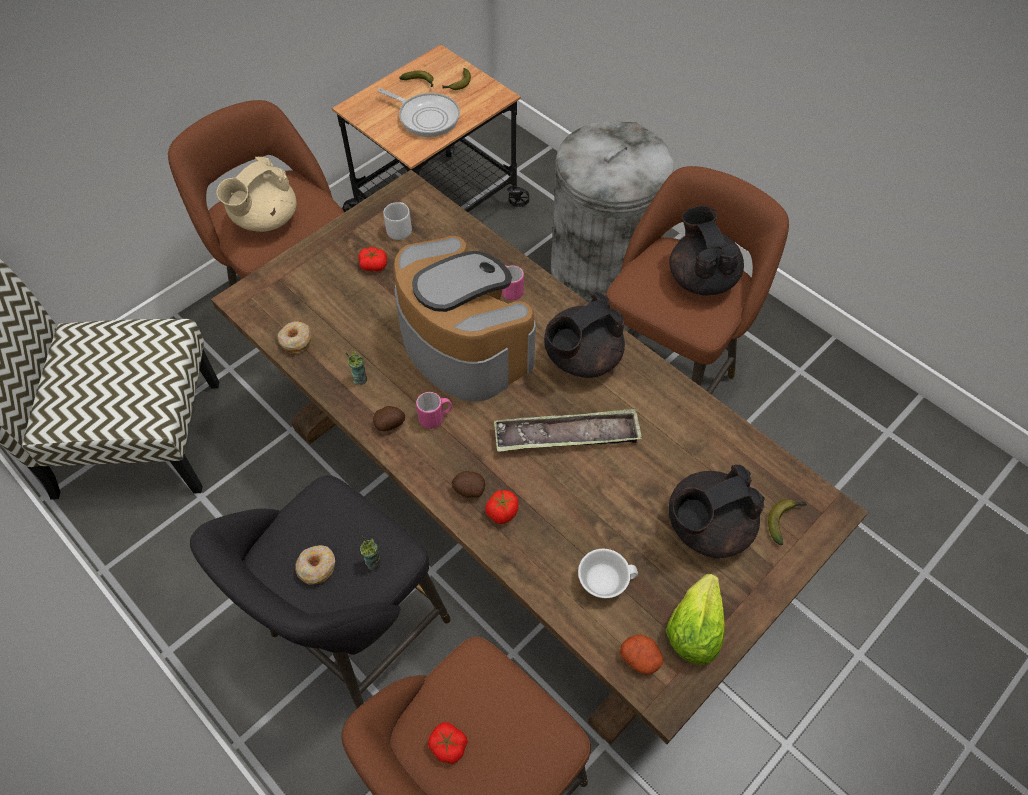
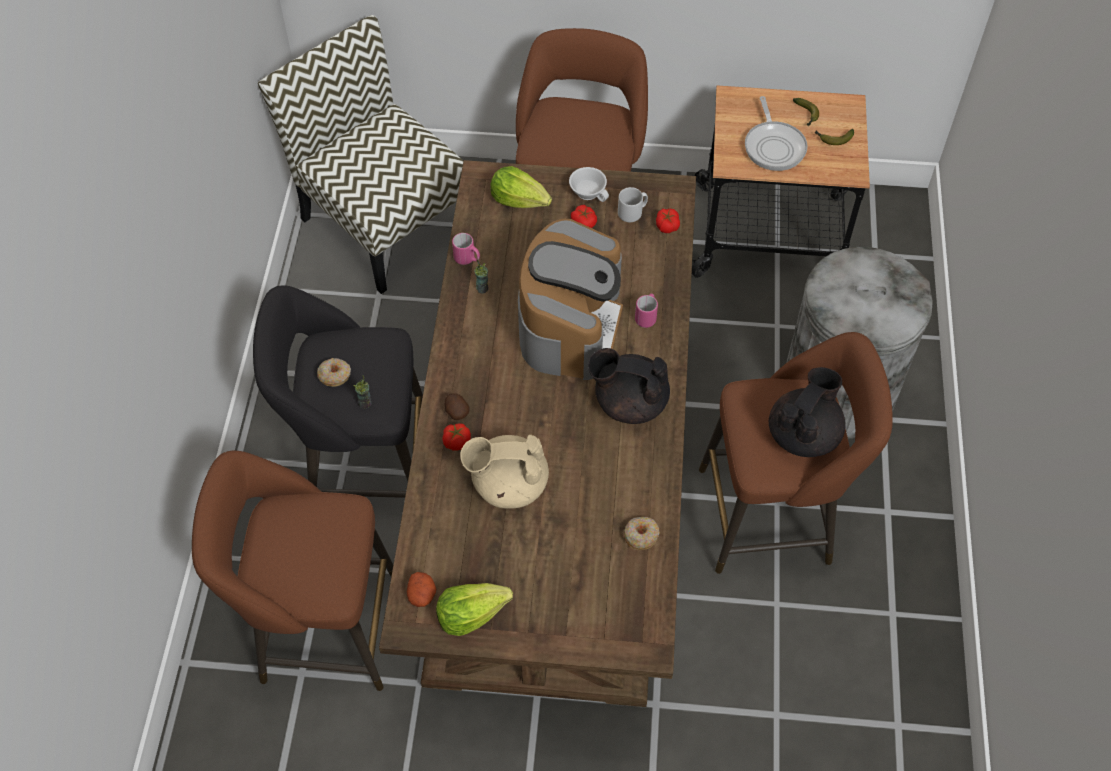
camera: 50 degrees right, 0 degrees up
beige teapot [216,157,296,232] -> beige teapot moved to [460,435,549,509]
donut [278,321,312,354] -> donut moved to [624,517,660,550]
potato [373,406,405,431] -> none
pink mug [416,392,452,429] -> pink mug moved to [452,233,480,265]
tomato [428,723,468,764] -> tomato moved to [656,209,680,233]
tray [494,408,642,452] -> none
white cup [578,549,638,598] -> white cup moved to [569,167,609,202]
black teapot [668,464,765,558] -> none
banana [768,499,807,545] -> none
none -> lettuce [490,166,552,208]

